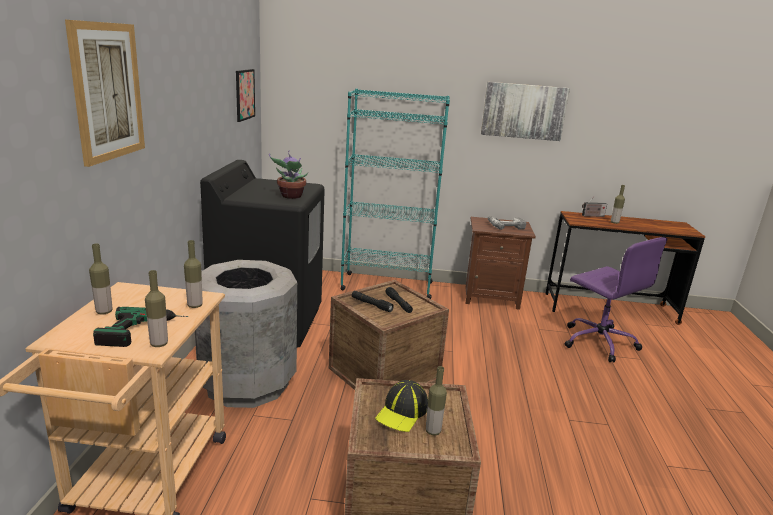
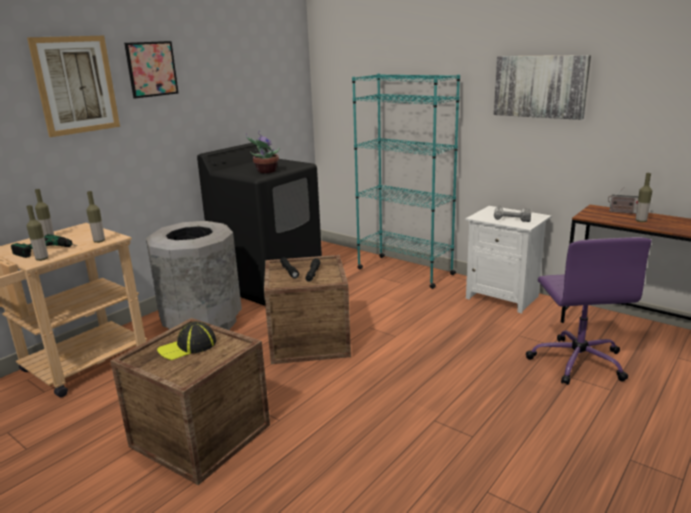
camera: 35 degrees right, 0 degrees up
picture [236,69,255,122] -> picture moved to [124,41,179,98]
bottle [426,366,447,436] -> none
brown nightstand [465,217,536,310] -> white nightstand [465,206,552,314]

